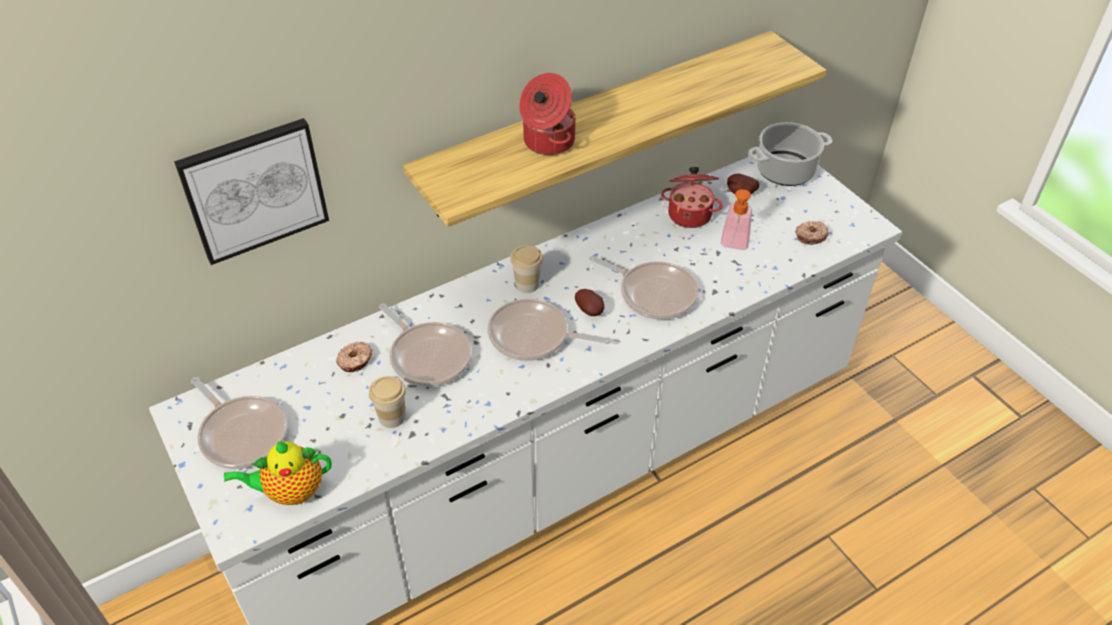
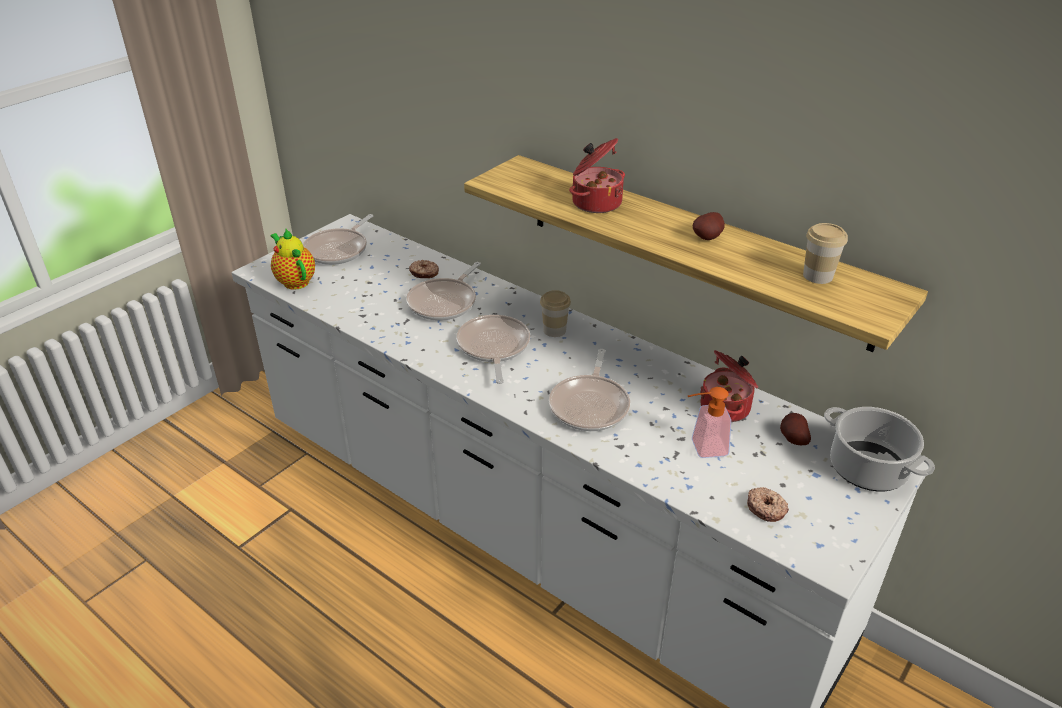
camera: 70 degrees right, 10 degrees down
picture [174,118,329,265] -> none
cup [369,376,406,428] -> cup moved to [803,223,848,284]
potato [575,289,604,316] -> potato moved to [693,212,725,240]

